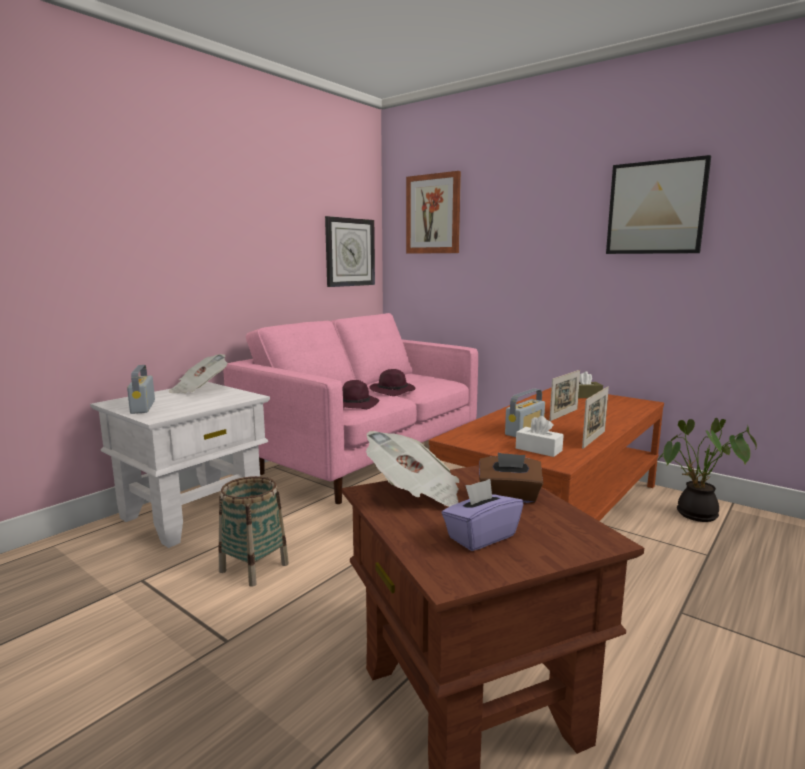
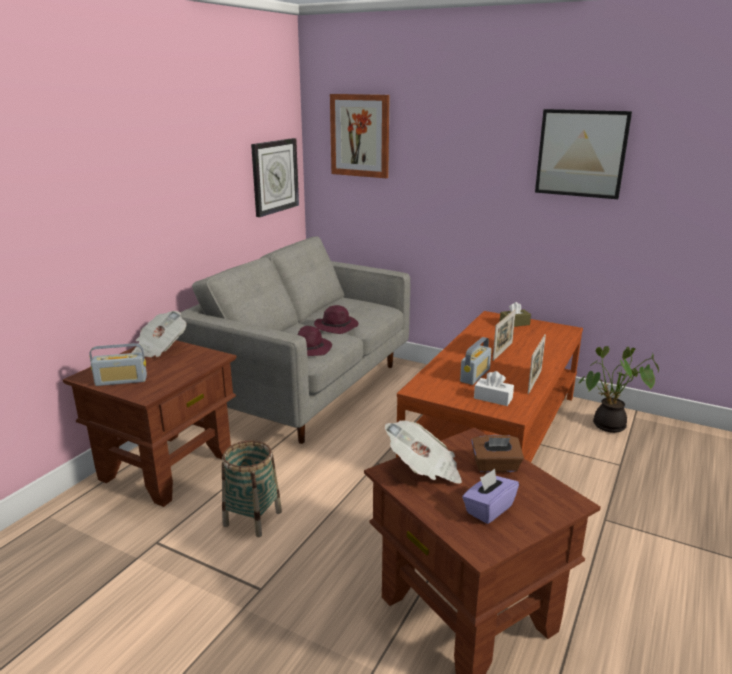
camera: 10 degrees left, 10 degrees up
white side table [90,382,270,548] -> brown side table [63,340,237,507]
radio [127,365,155,414] -> radio turned 75 degrees counterclockwise [89,343,147,386]
pink sofa [223,313,478,504] -> grey sofa [176,236,410,444]

